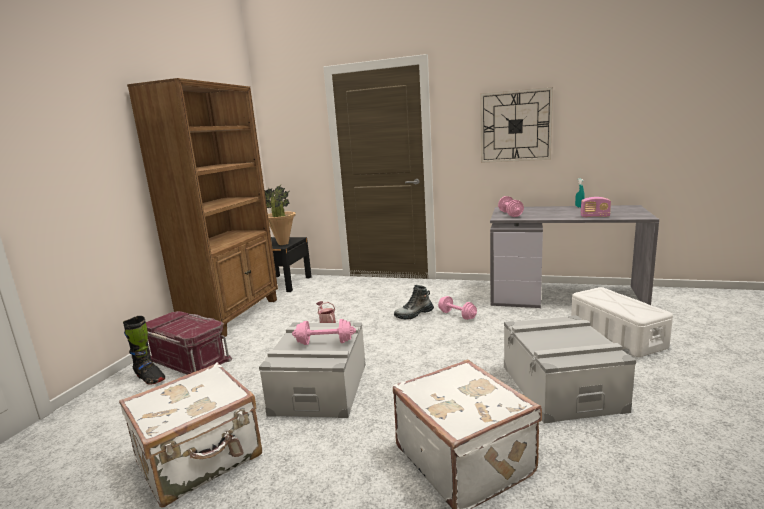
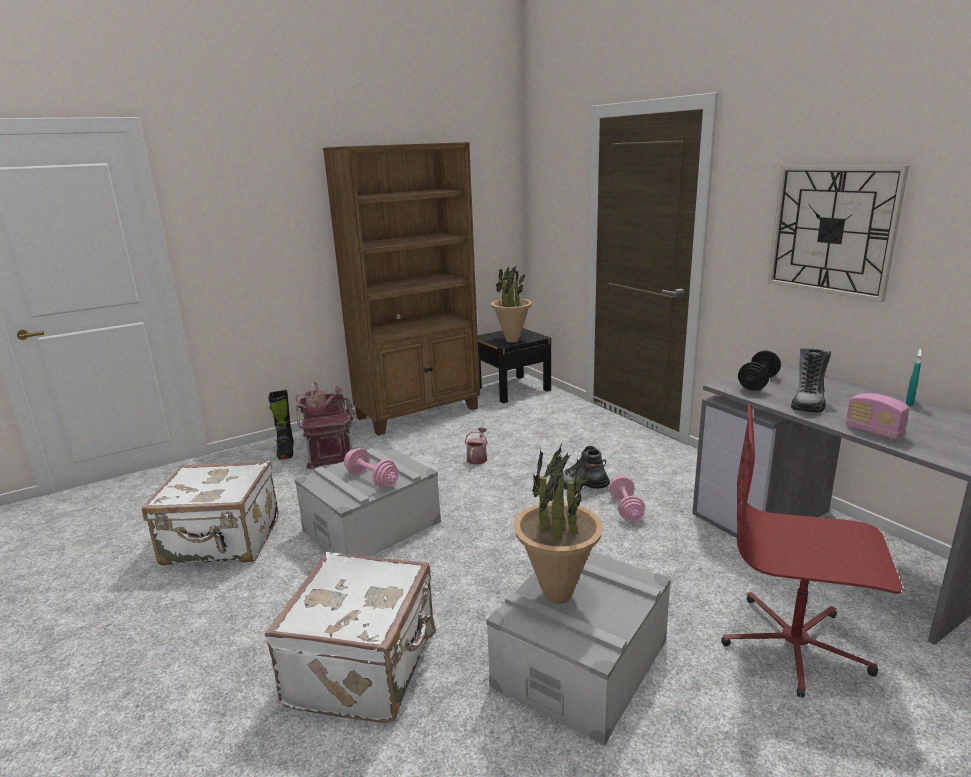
camera: 40 degrees right, 5 degrees up
pink dumbbell [498,196,524,217] -> black dumbbell [738,350,781,391]
white storage box [571,287,673,357] -> red office chair [721,403,902,698]
none -> watering can [295,381,343,414]
none -> potted plant [513,442,603,604]
none -> boot [791,348,831,413]

